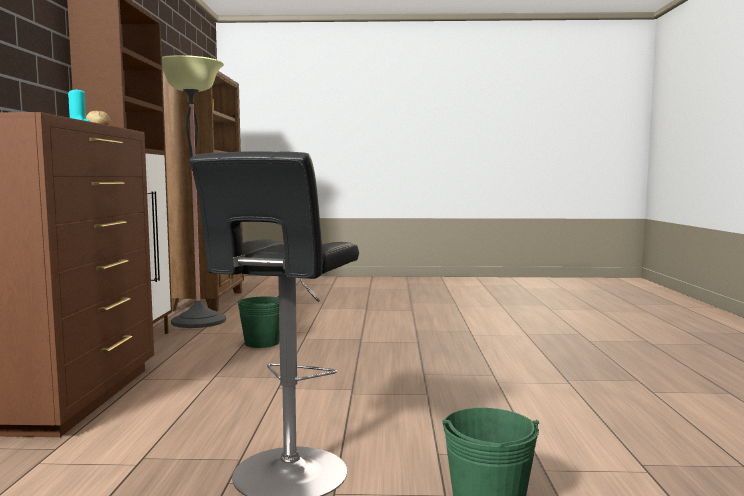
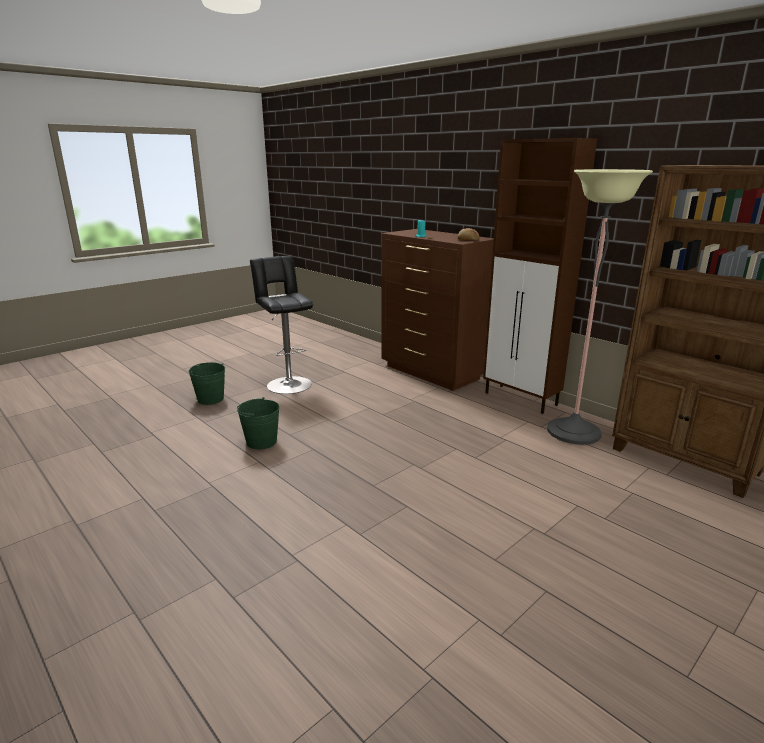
camera: 135 degrees right, 15 degrees up
green bucket [237,296,280,348] -> green bucket moved to [237,397,280,449]

